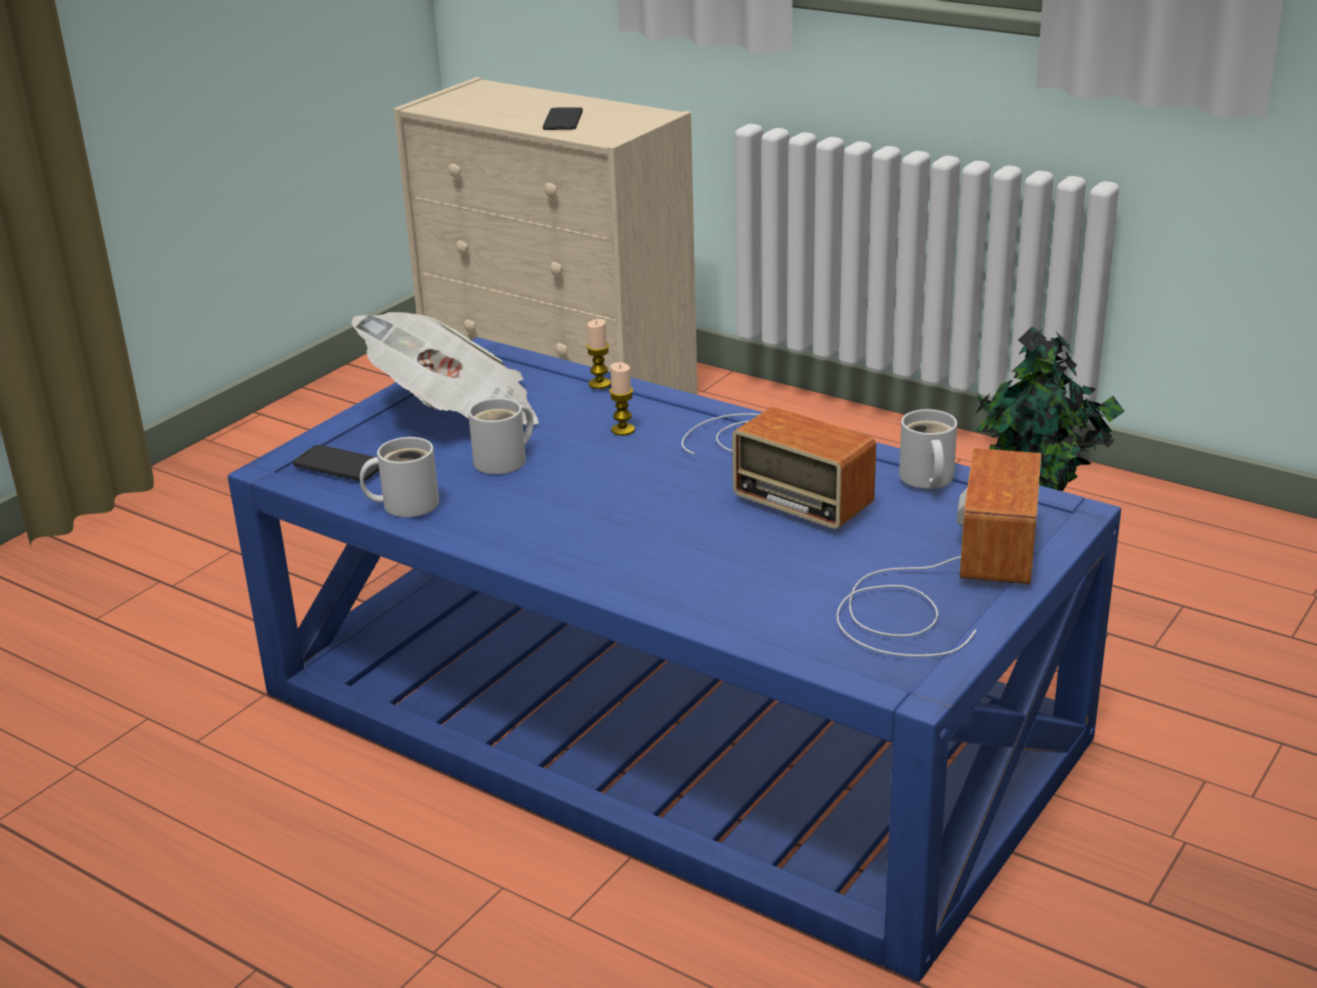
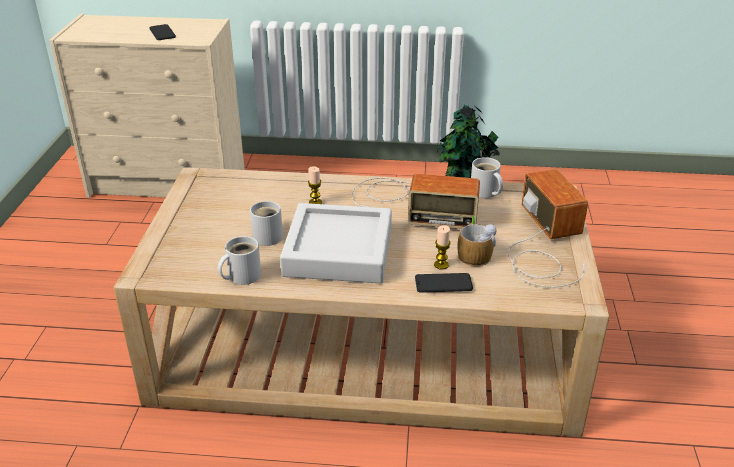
camera: 30 degrees left, 5 degrees up
blue coffee table [228,337,1121,982] -> beige coffee table [114,167,609,437]
phone [293,445,379,481] -> phone moved to [415,273,473,293]
newspaper [351,312,539,425] -> none
candle [586,319,611,389] -> candle moved to [434,225,451,270]
none -> grey tray [280,203,392,284]
none -> mug [457,216,497,266]

